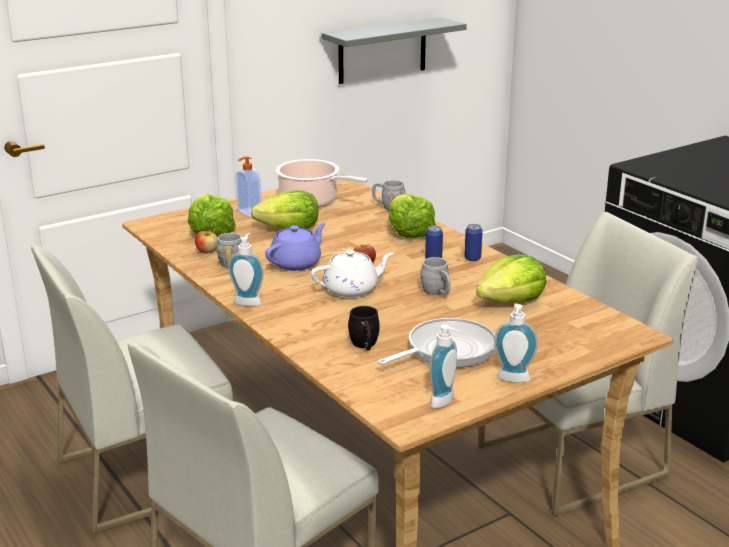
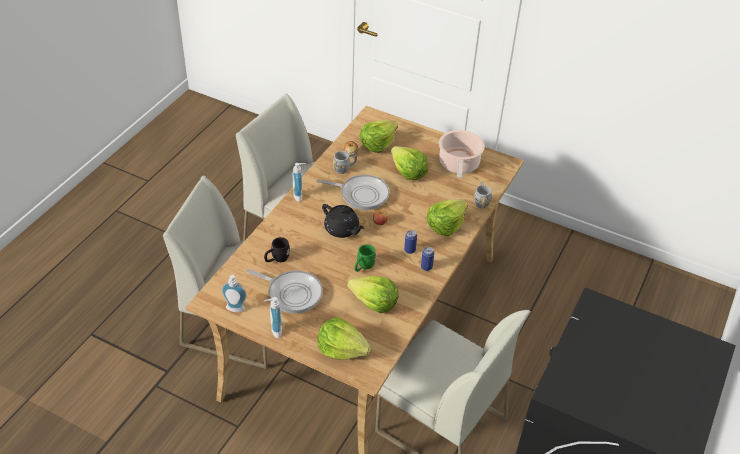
camera: 60 degrees right, 20 degrees up
soap dispenser [236,156,262,216] -> none
purple teapot [265,222,326,271] -> frying pan [317,175,389,210]
white teapot [311,250,394,298] -> black teapot [322,204,364,238]
grey shelf [321,17,467,84] -> none
grey mug [420,257,450,296] -> green mug [355,244,376,272]
none -> lettuce [318,317,371,360]

